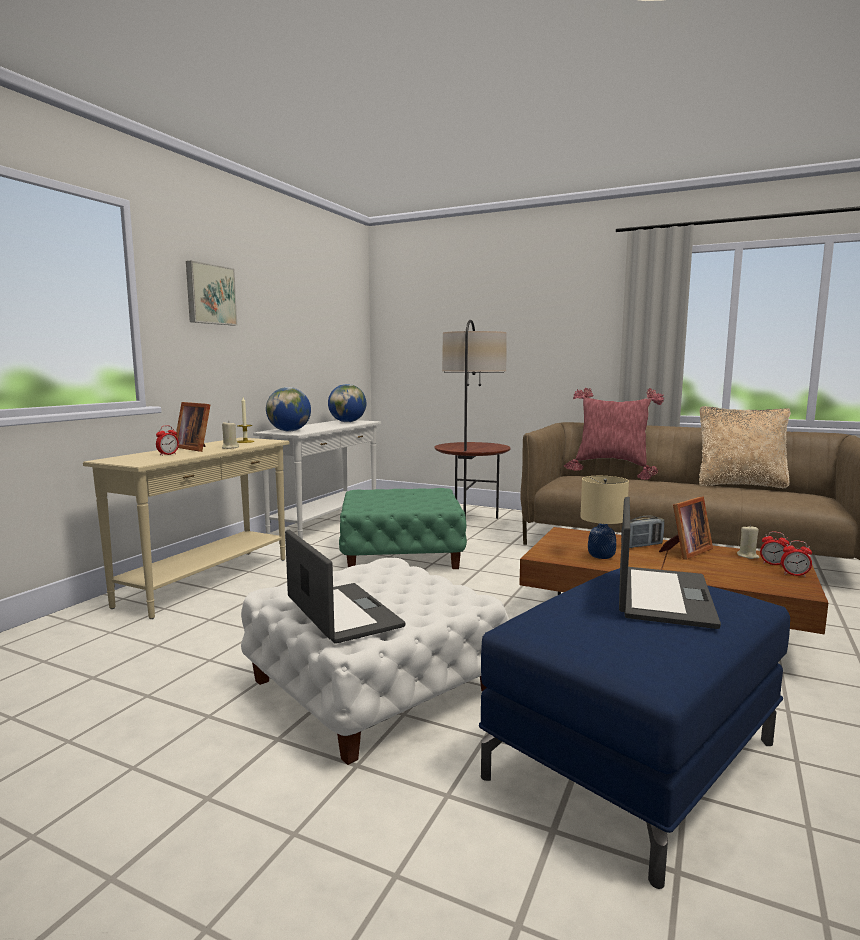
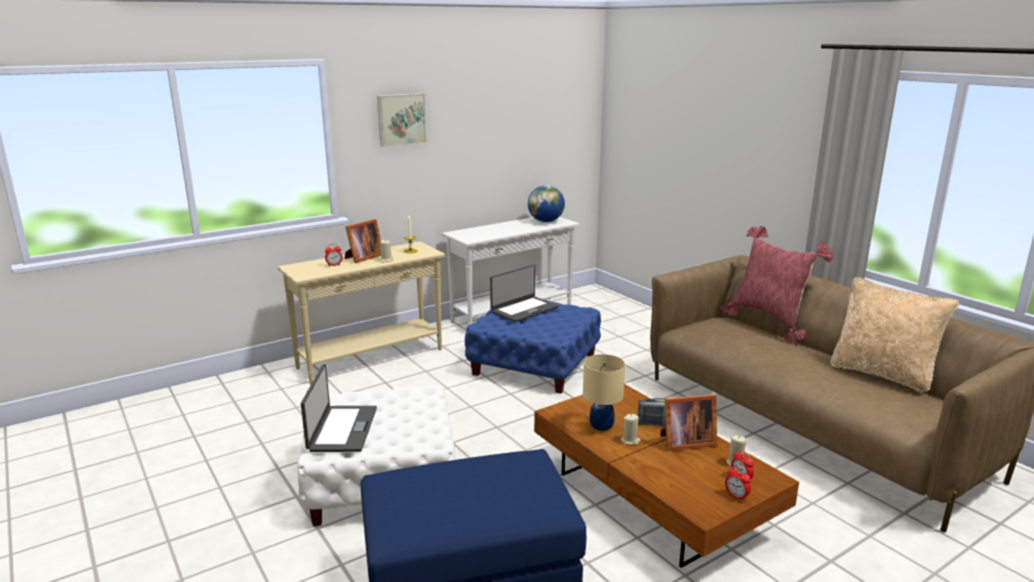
camera: 30 degrees right, 10 degrees up
picture frame [176,402,210,452] -> picture frame turned 120 degrees counterclockwise [345,219,381,263]
globe [266,387,311,431] -> none
green ottoman [339,488,467,569] -> blue ottoman [465,301,601,394]
floor lamp [435,320,510,519] -> none
laptop [619,497,721,629] -> laptop moved to [490,265,558,322]
none -> beige candle [621,414,640,445]

